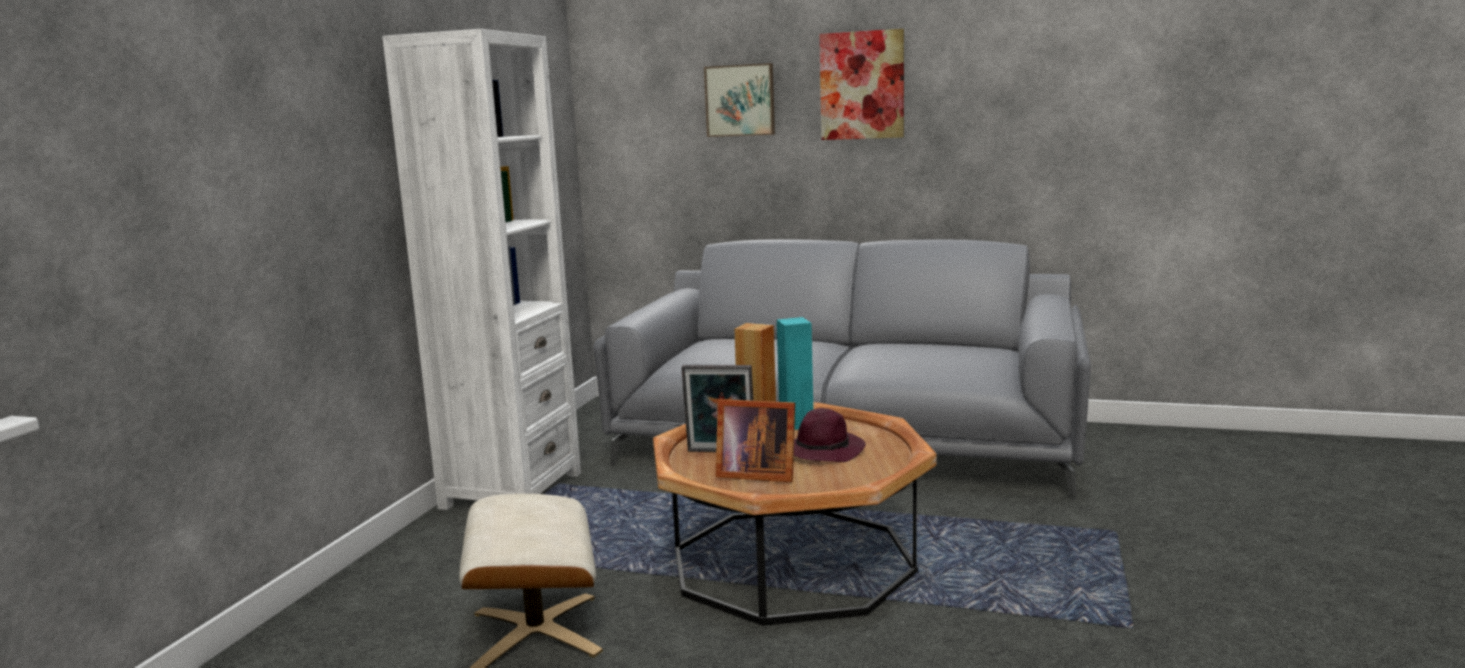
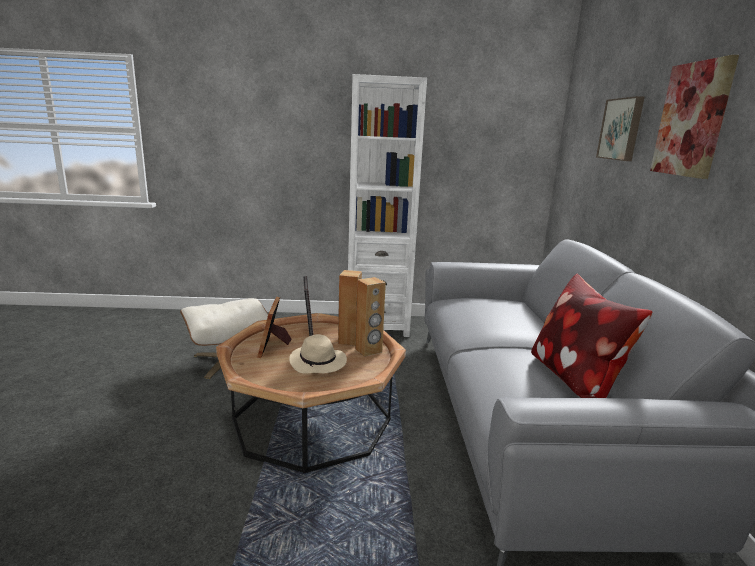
camera: 70 degrees right, 5 degrees up
turquoise speaker [777,317,813,430] -> brown speaker [355,277,386,357]
purple hat [794,408,866,462] -> beige hat [289,334,347,374]
none -> pillow [531,274,653,398]

